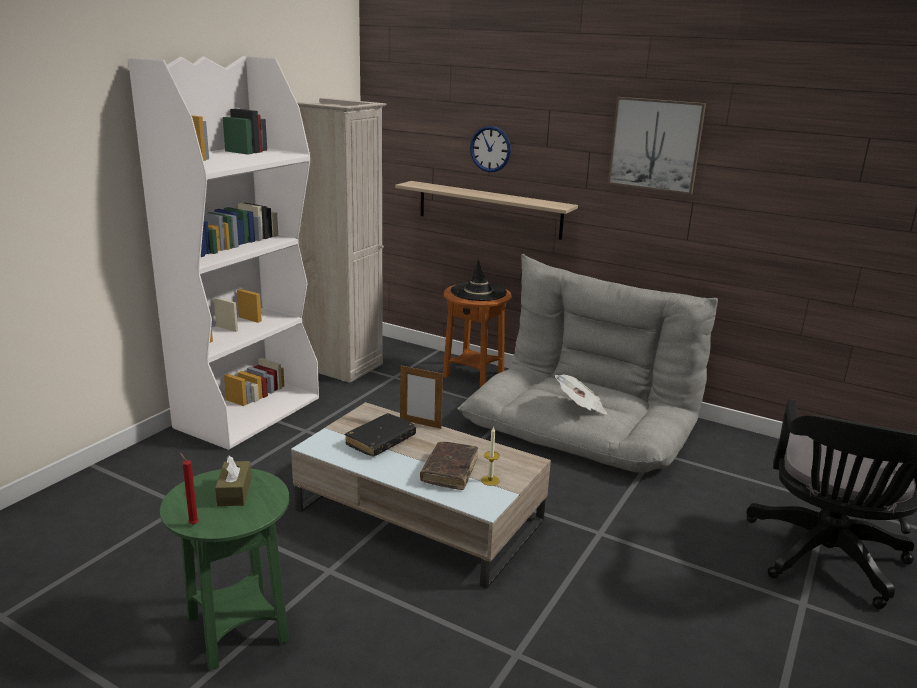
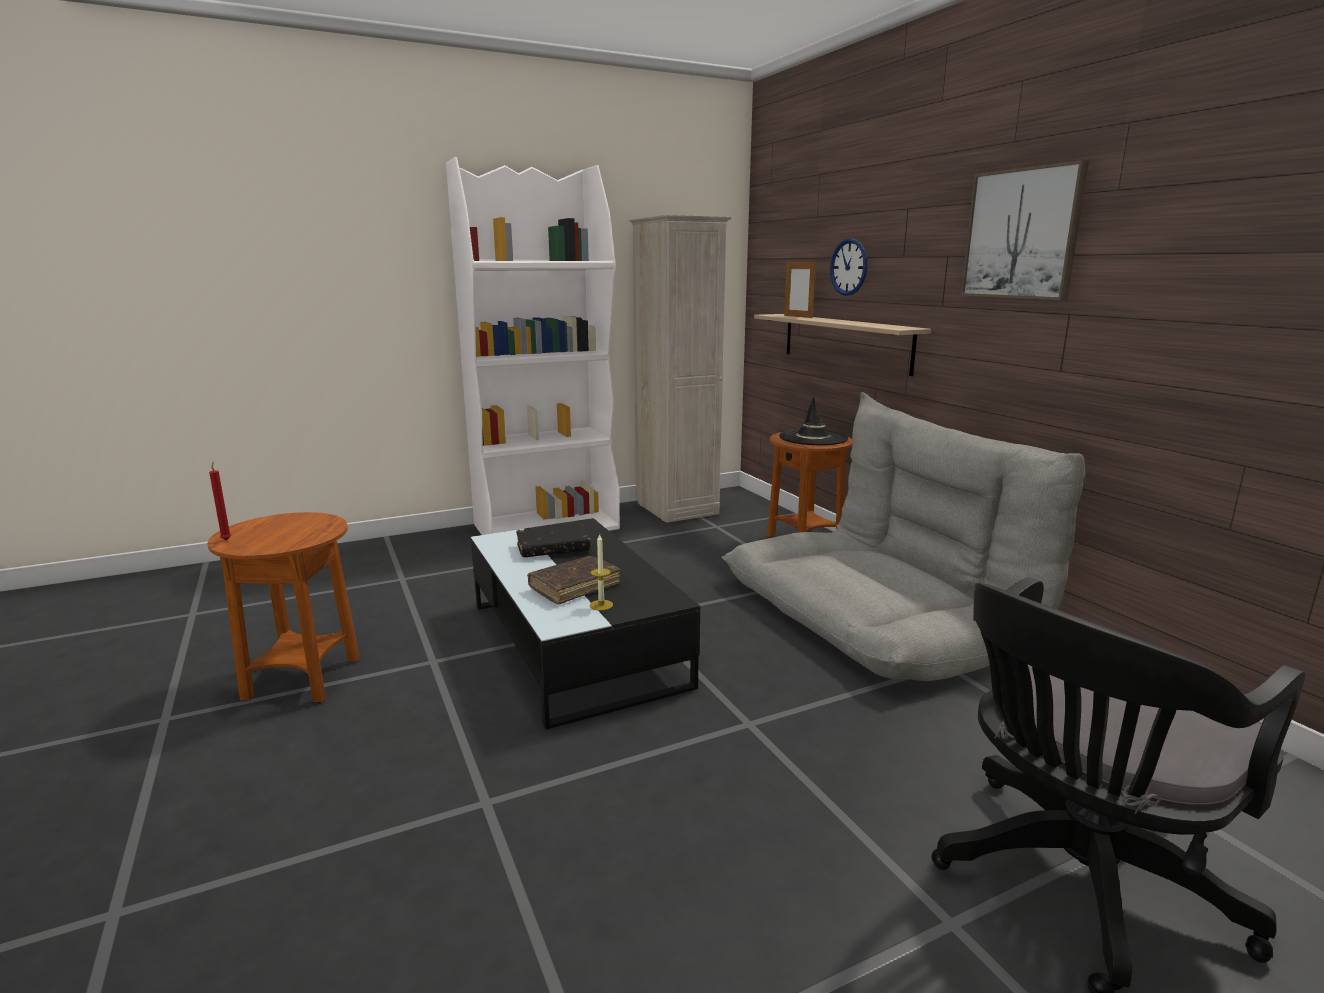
camera: 35 degrees right, 5 degrees down
green side table [160,469,289,671] -> brown side table [207,512,360,702]
brown tissue box [215,455,251,506] -> none
beige coffee table [291,402,551,589] -> black coffee table [471,518,700,730]
picture frame [400,366,443,429] -> picture frame moved to [784,260,816,318]
newspaper [555,374,607,415] -> none

